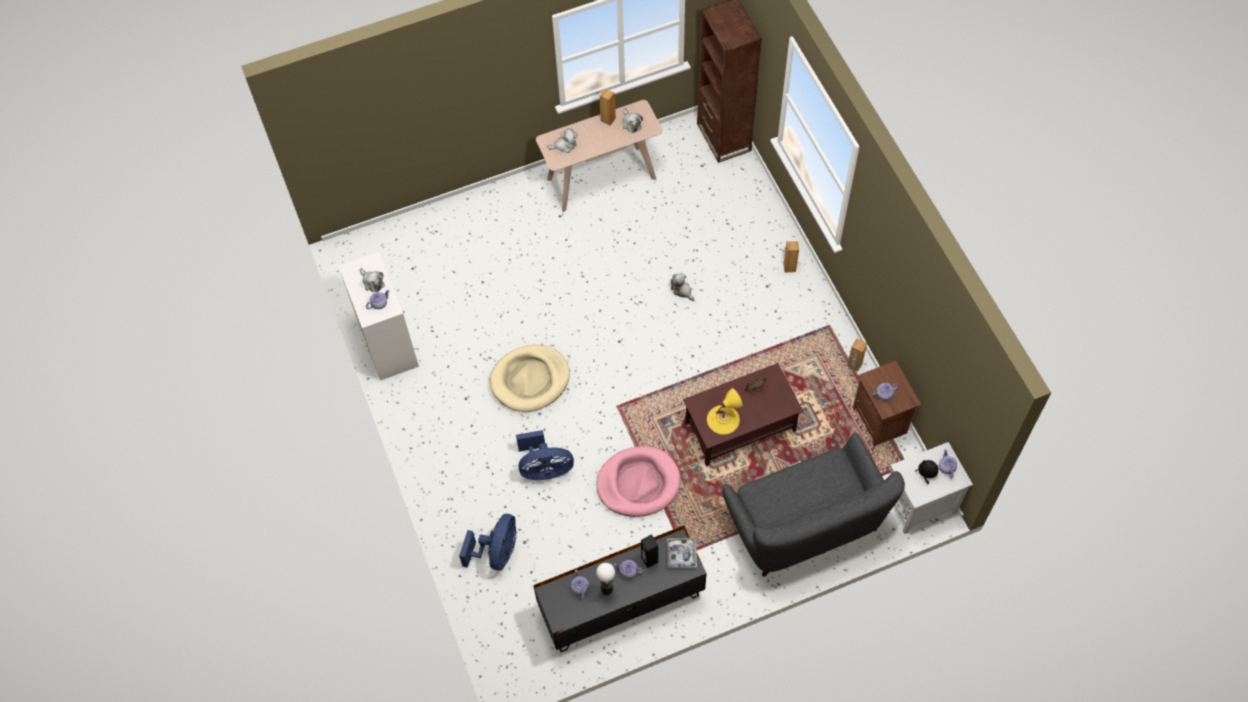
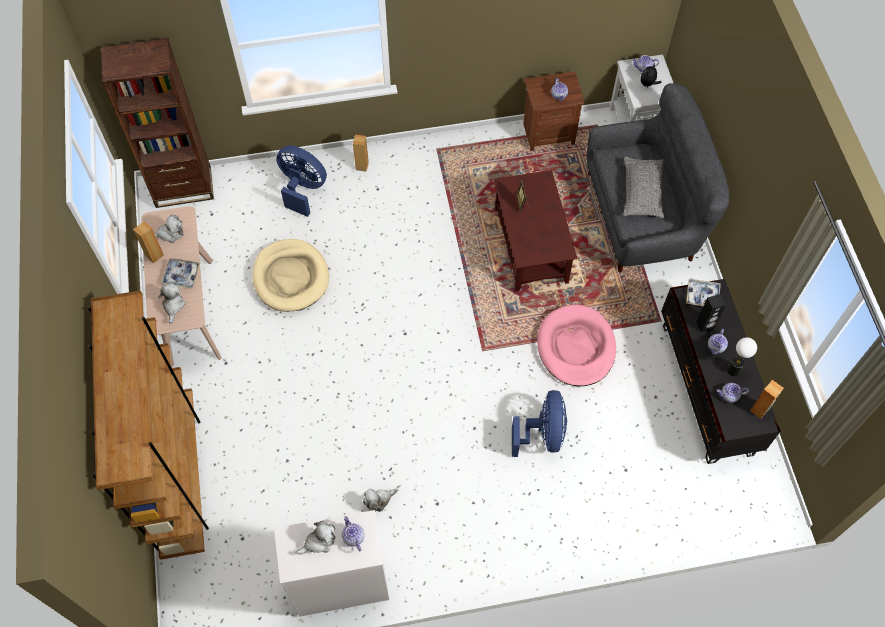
camera: 80 degrees left, 0 degrees up
blue fan [459,514,517,570] -> blue fan moved to [276,145,327,217]
beige dog bed [490,345,570,412] -> beige dog bed moved to [252,239,329,312]
plush toy [671,273,695,301] -> plush toy moved to [363,489,398,512]
yellow table lamp [707,388,743,435] -> none
brown speaker [847,338,867,372] -> brown speaker moved to [750,380,784,419]
none -> brown bookcase [88,291,209,560]
none -> tray [161,258,200,288]
none -> grey pillow [623,157,664,218]

